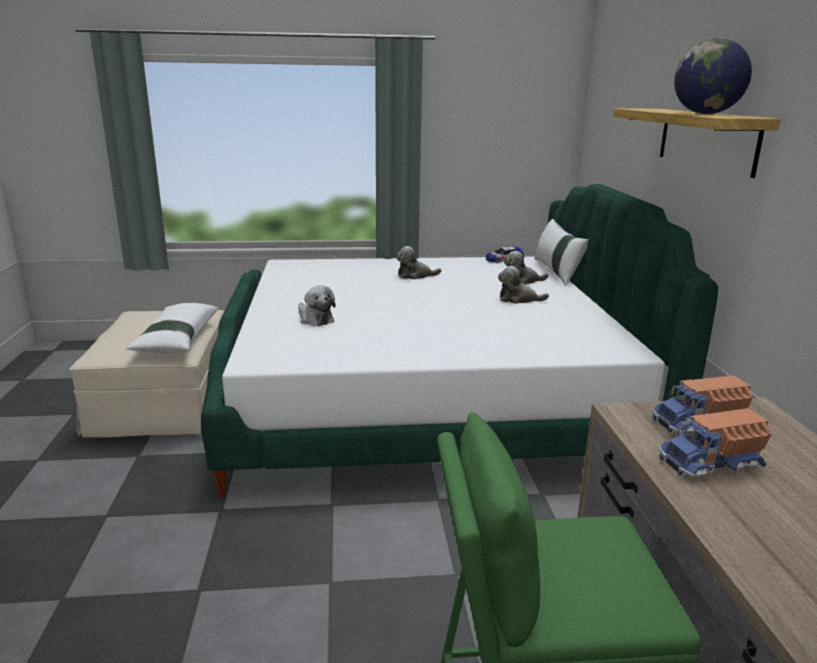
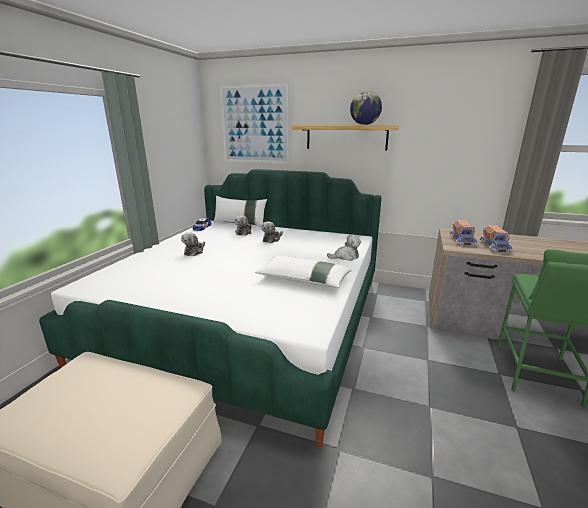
camera: 65 degrees left, 0 degrees up
white pillow [125,303,218,354] -> white pillow moved to [255,256,351,288]
plush toy [298,286,336,326] -> plush toy moved to [327,234,361,261]
none -> picture [220,83,289,164]

